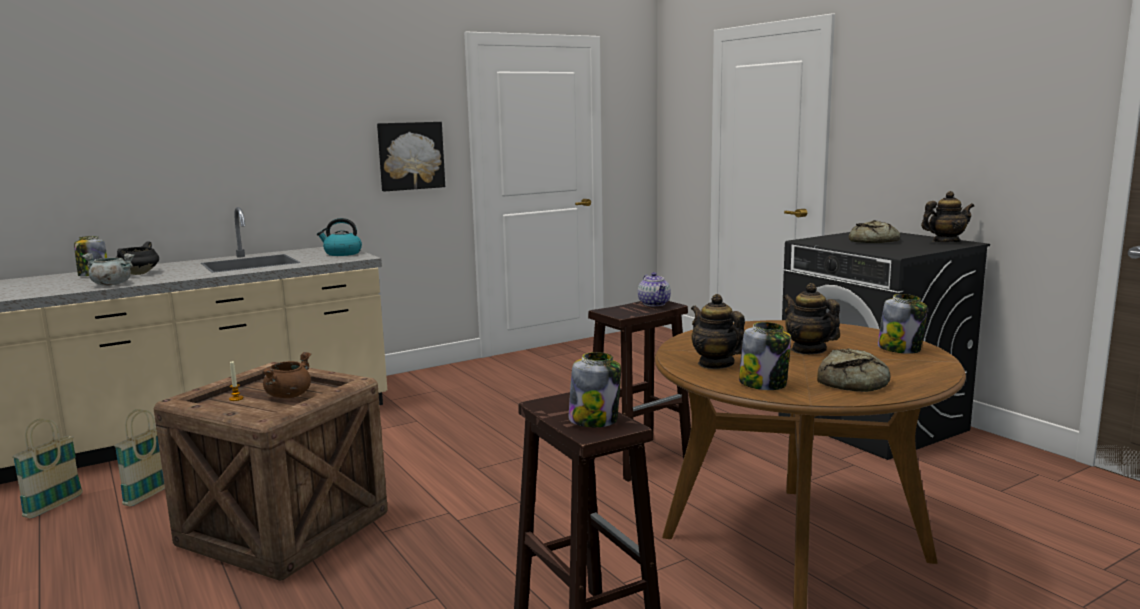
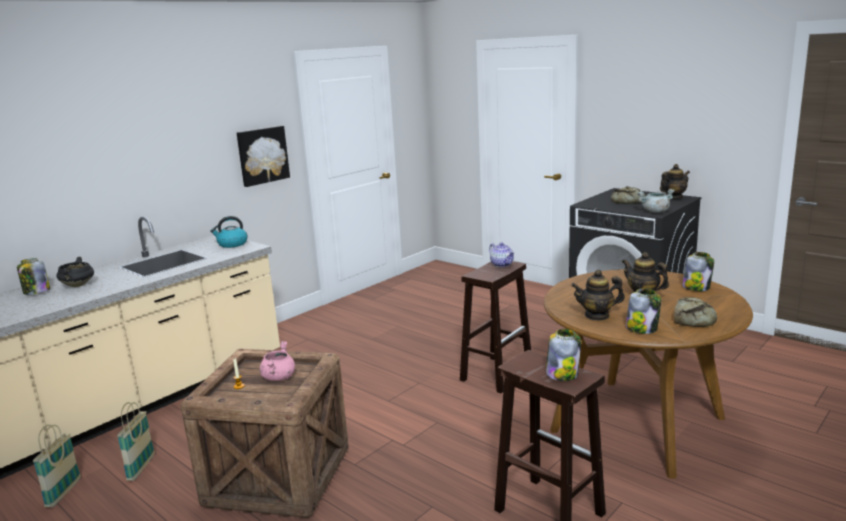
camera: 15 degrees left, 5 degrees up
grey cooking pot [82,253,134,286] -> grey cooking pot moved to [637,189,675,213]
brown cooking pot [263,352,311,398] -> pink cooking pot [260,341,295,381]
teapot [691,294,745,369] -> teapot turned 45 degrees counterclockwise [571,270,625,321]

